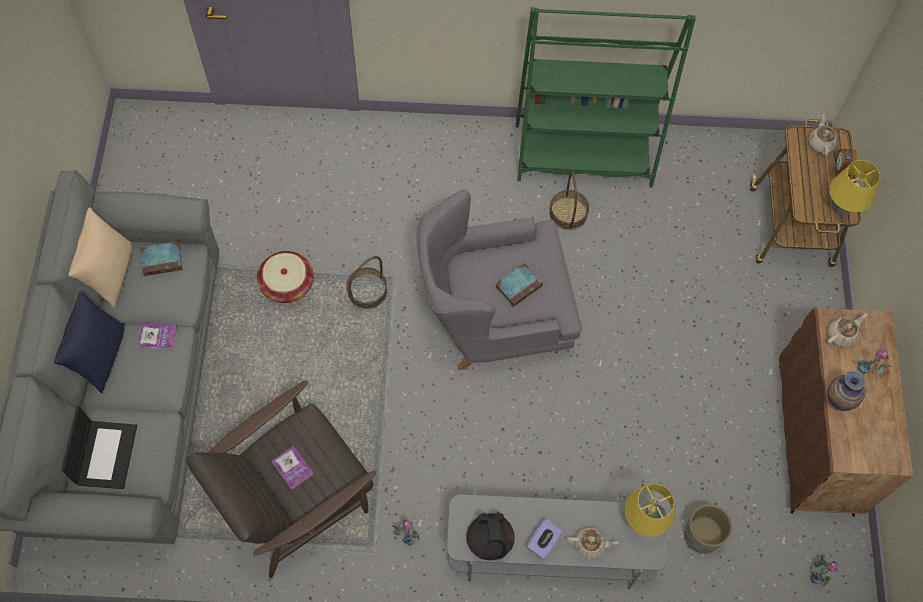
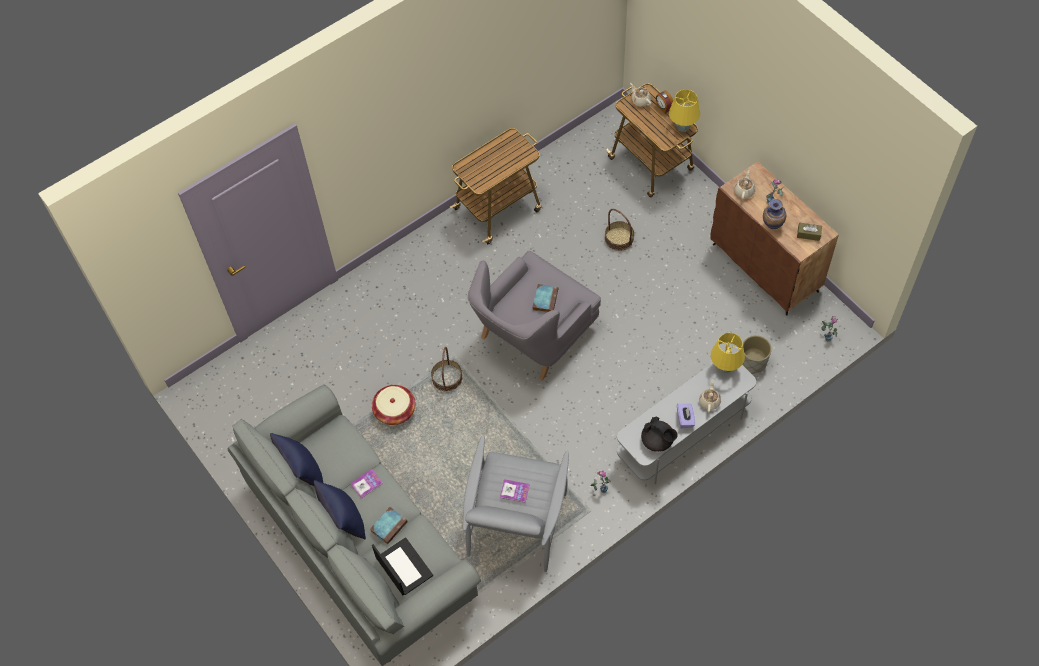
camera: 35 degrees left, 5 degrees down
beige pillow [68,208,132,308] -> blue pillow [270,433,323,486]
book [140,241,183,276] -> book moved to [370,507,408,544]
brown armchair [186,381,376,578] -> grey armchair [463,436,569,572]
green bookcase [516,7,696,188] -> cart [450,128,541,245]
basket [549,172,589,230] -> basket moved to [605,209,634,251]
beige teapot [567,527,619,559] -> beige teapot turned 45 degrees counterclockwise [699,379,721,413]
none -> brown tissue box [797,223,822,241]

